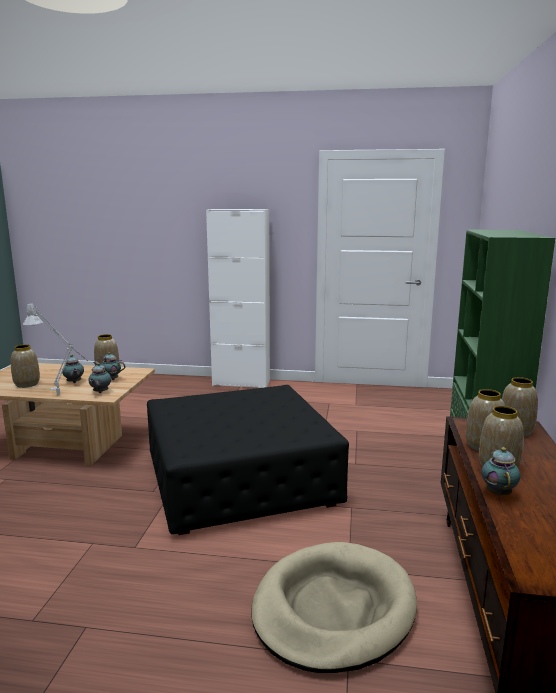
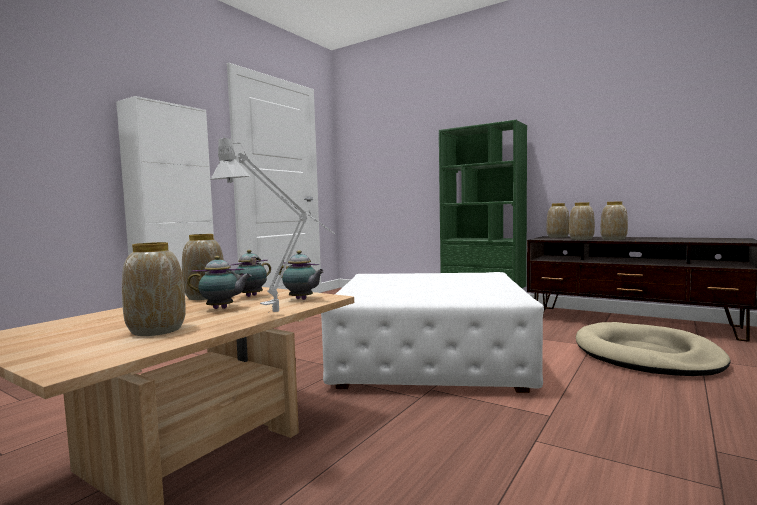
camera: 65 degrees left, 10 degrees down
black ottoman [147,385,349,535] -> white ottoman [321,272,544,393]
teapot [481,447,520,496] -> none

